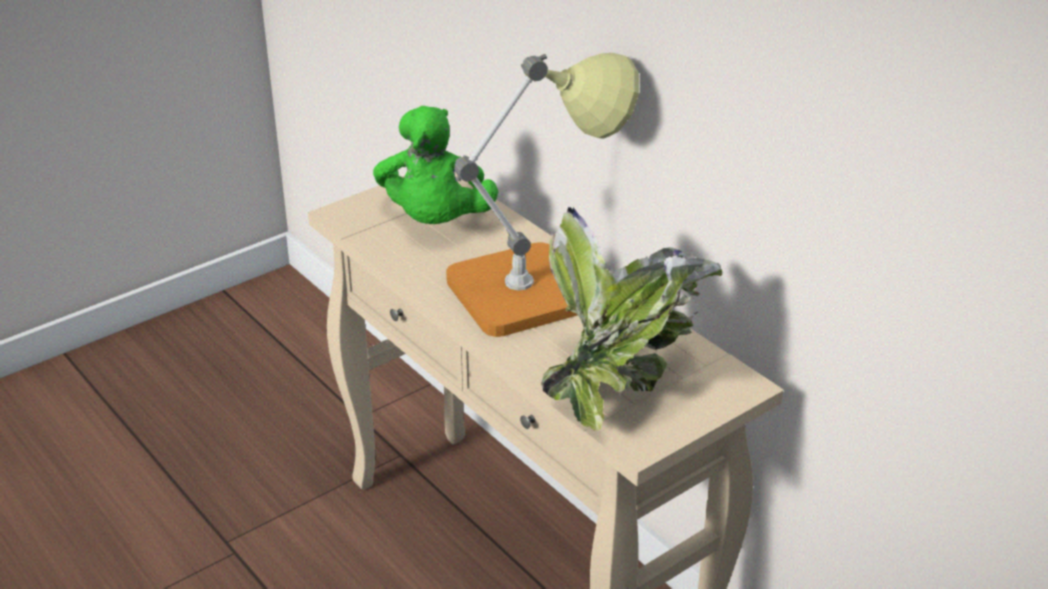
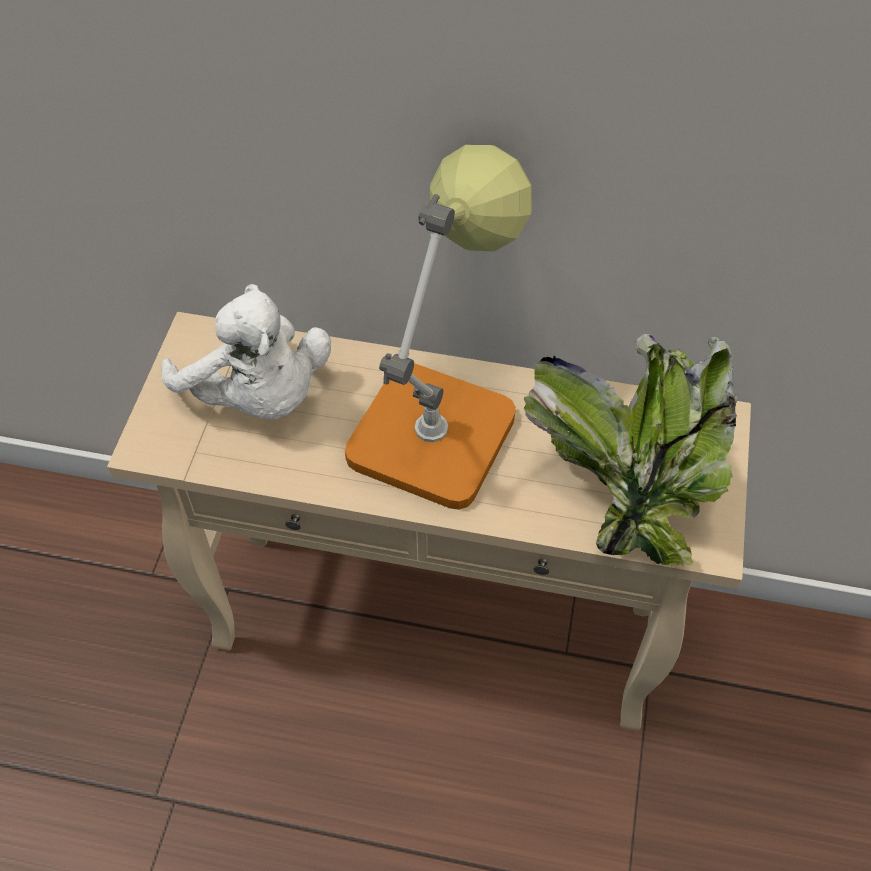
camera: 40 degrees left, 20 degrees up
green plush toy [373,106,498,224] -> white plush toy [161,284,331,419]

